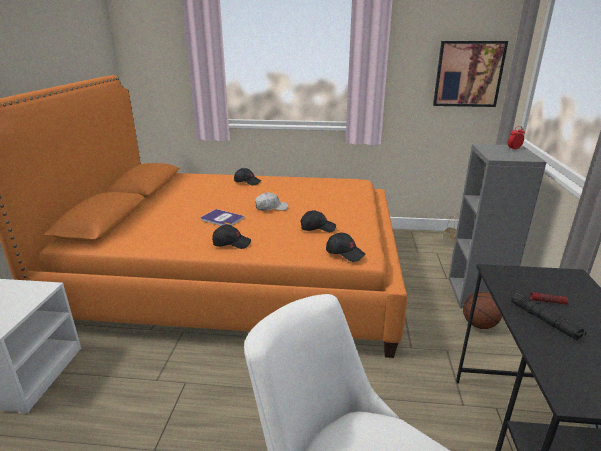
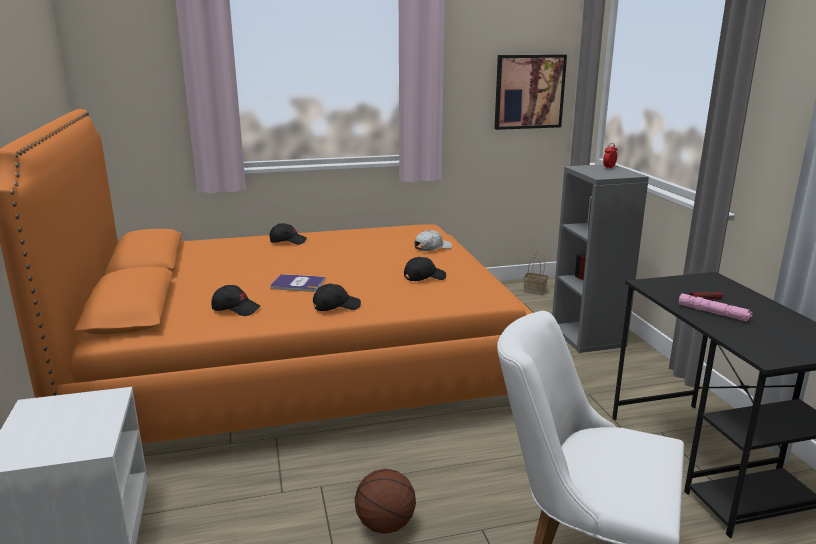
camera: 20 degrees left, 5 degrees down
white cap [255,192,288,211] -> white cap moved to [414,230,452,251]
black cap [326,233,365,262] -> black cap moved to [211,285,260,316]
basketball [463,292,502,329] -> basketball moved to [354,469,416,534]
black flashlight [511,293,587,340] -> pink flashlight [679,293,753,321]

